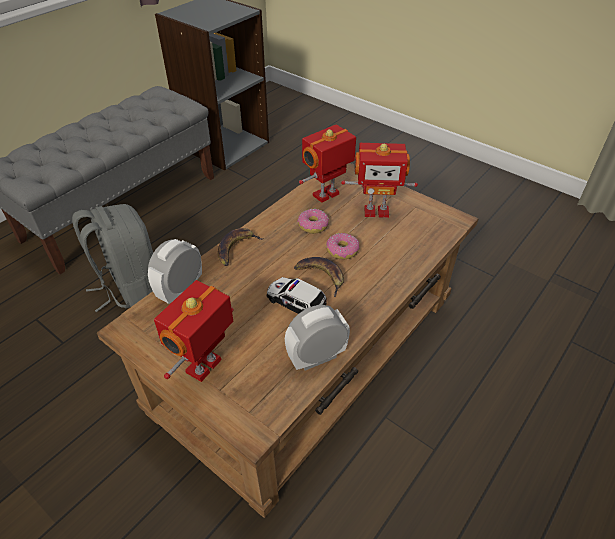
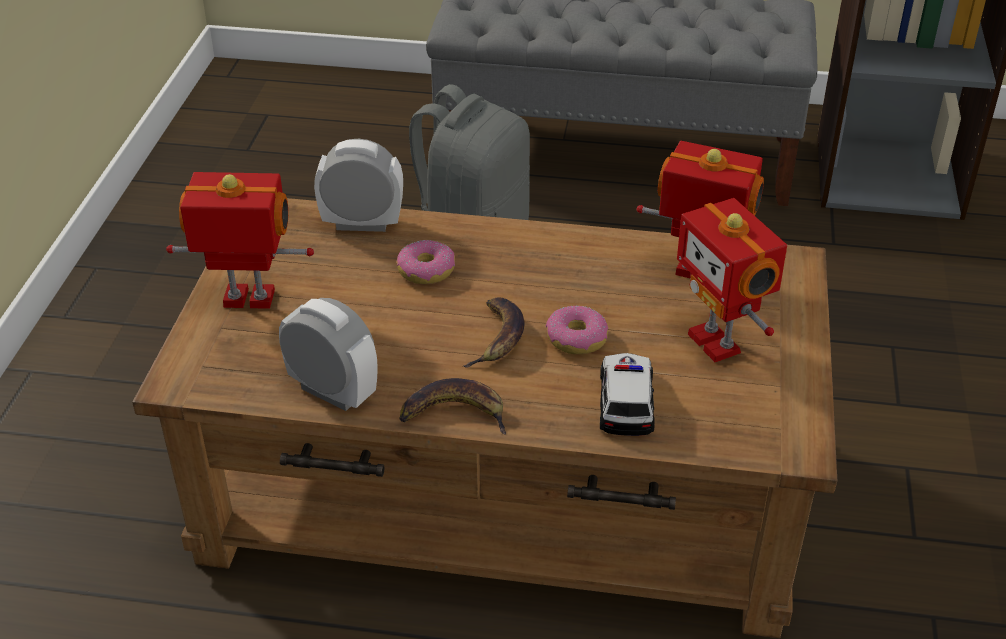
camera: 60 degrees right, 5 degrees down
banana [218,228,264,266] -> banana moved to [399,378,506,435]
toy car [267,277,327,314] -> toy car moved to [600,353,655,436]
donut [298,209,329,234] -> donut moved to [397,240,455,284]

